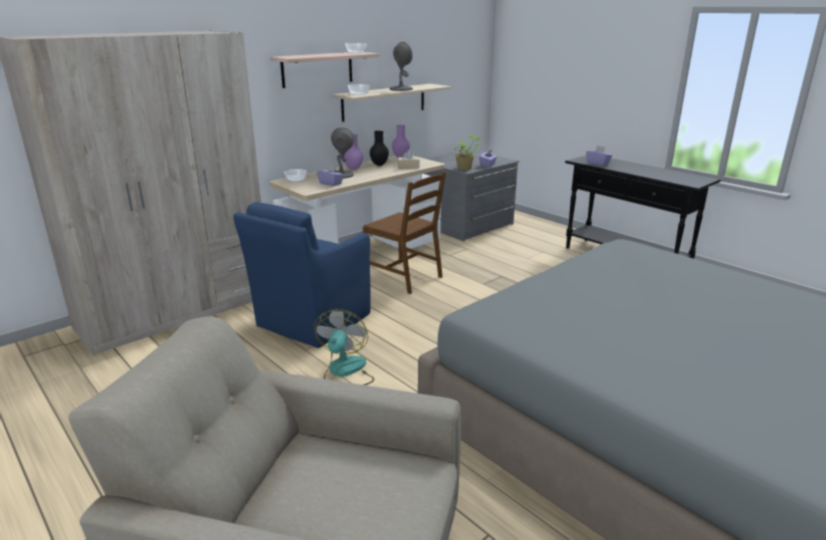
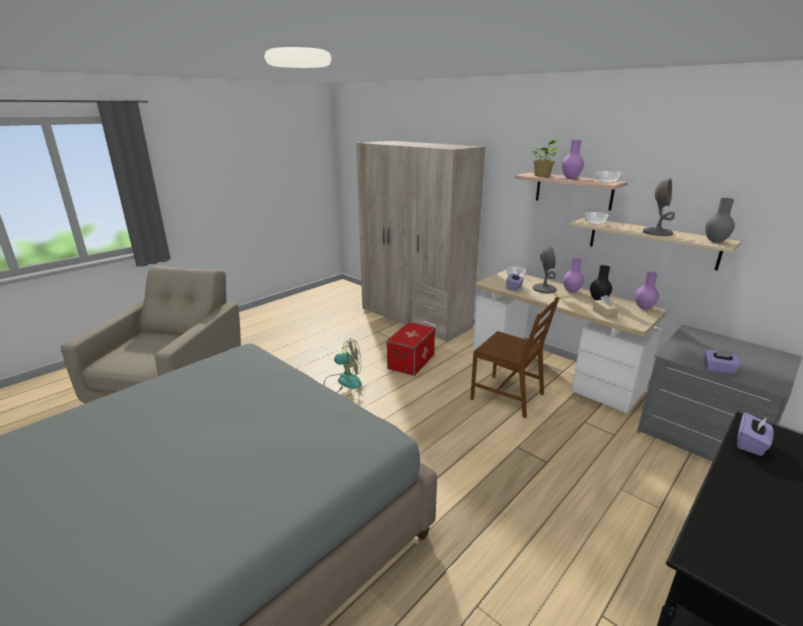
camera: 85 degrees right, 0 degrees up
blue armchair [233,202,370,348] -> storage box [386,322,435,376]
brown chair [363,171,446,294] -> brown chair turned 90 degrees counterclockwise [470,297,559,418]
potted plant [455,135,481,170] -> potted plant moved to [531,139,560,177]
none -> purple vase [562,140,584,179]
none -> grey vase [705,198,735,243]

